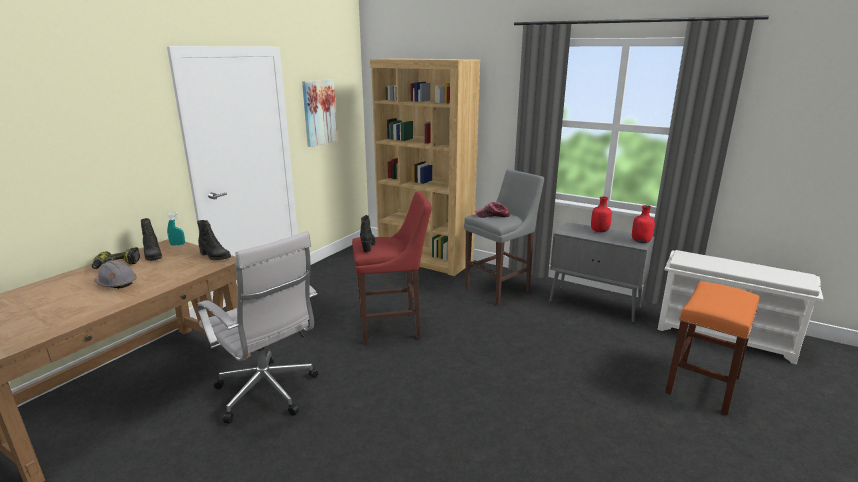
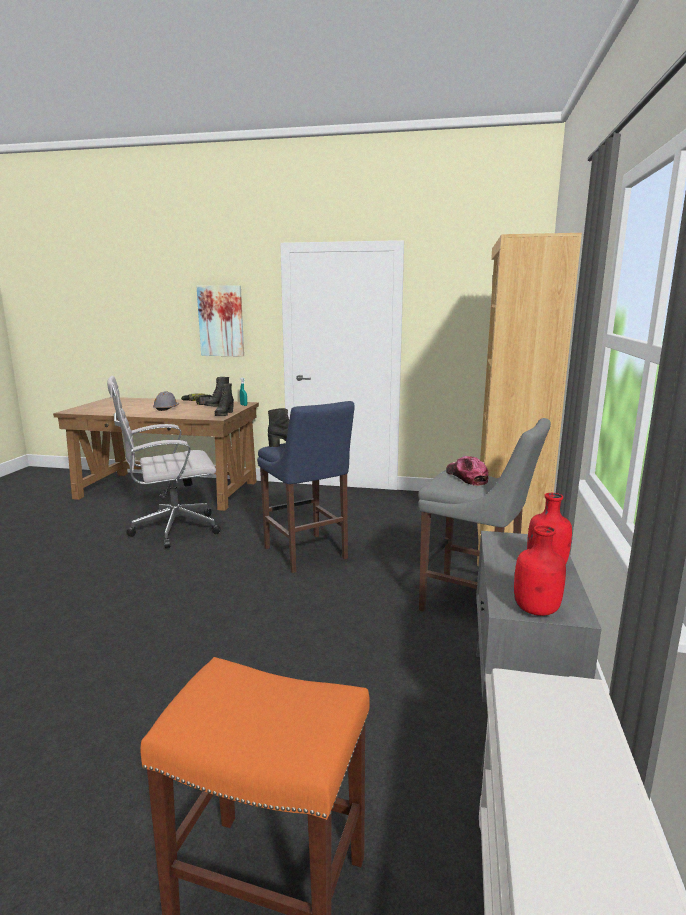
camera: 70 degrees right, 5 degrees down
white office chair [197,231,319,424] -> white office chair turned 45 degrees clockwise [107,376,221,548]
picture [302,79,338,147] -> picture moved to [196,285,244,357]
red stool [352,191,432,345] -> blue stool [257,401,355,573]

